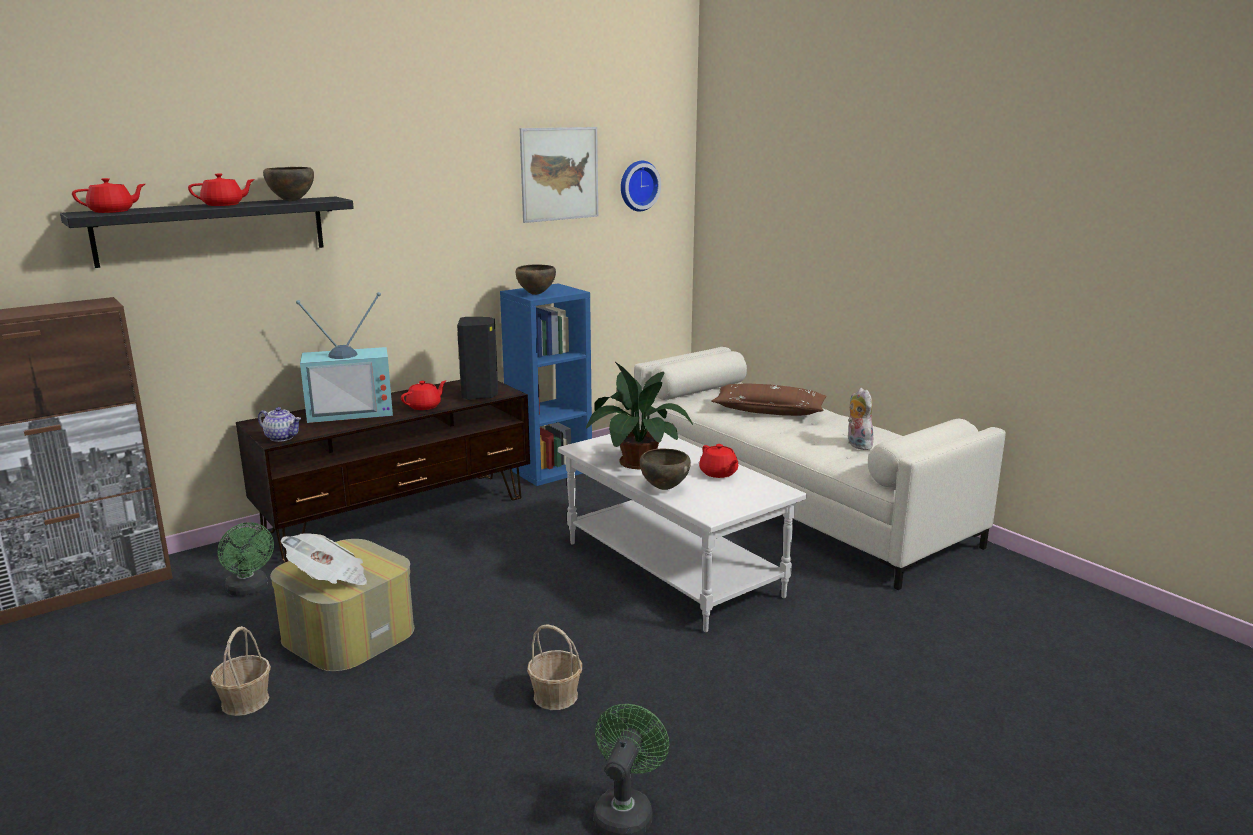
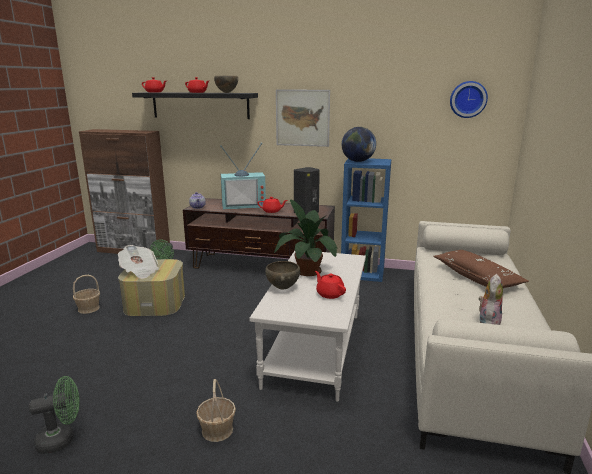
camera: 50 degrees right, 0 degrees up
television [296,292,393,423] -> television turned 45 degrees counterclockwise [220,142,266,210]
brown bowl [516,265,556,295] -> globe [342,127,376,162]
picture [520,127,598,223] -> picture moved to [276,89,330,147]
basket [527,624,582,710] -> basket moved to [196,379,236,442]
red teapot [699,444,738,478] -> red teapot turned 120 degrees clockwise [315,271,346,299]

